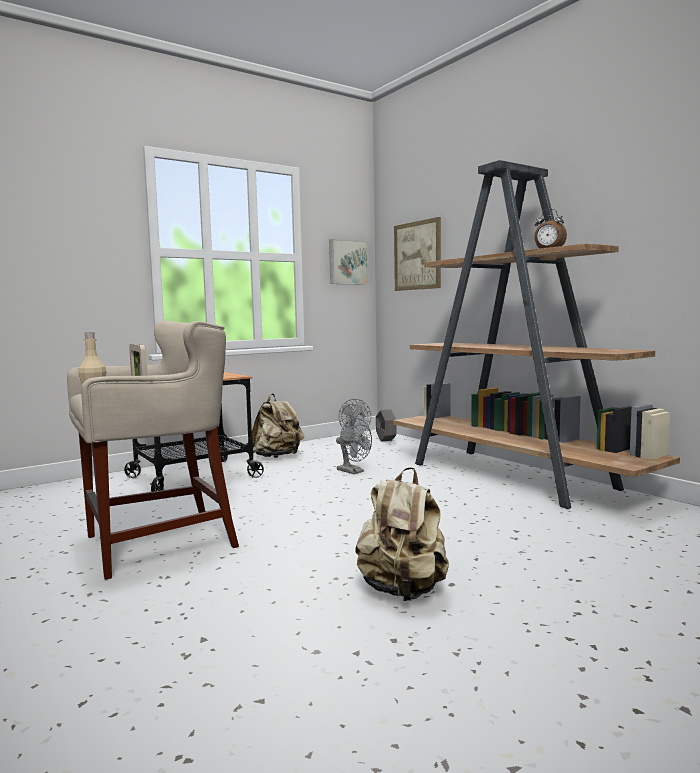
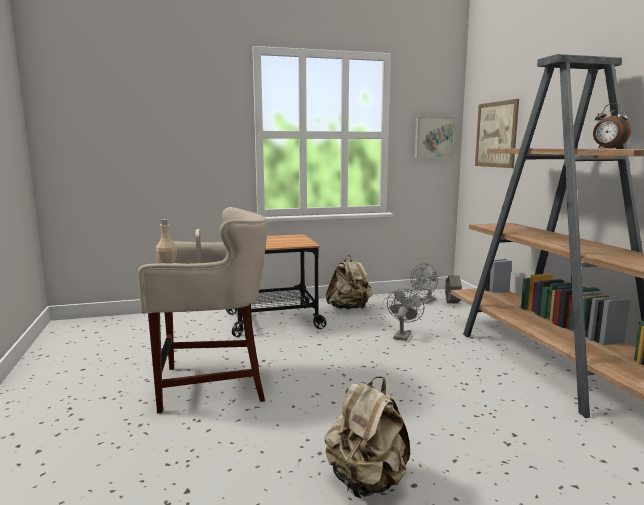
camera: 20 degrees right, 5 degrees up
grey fan [336,418,372,474] -> grey fan turned 135 degrees counterclockwise [387,288,424,341]

